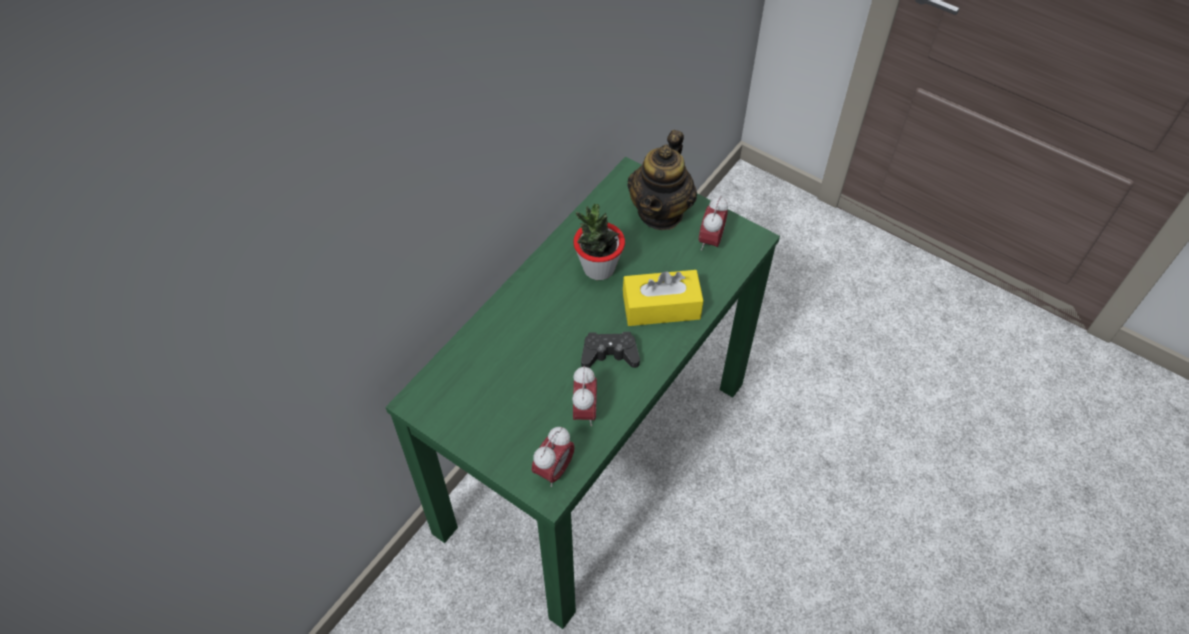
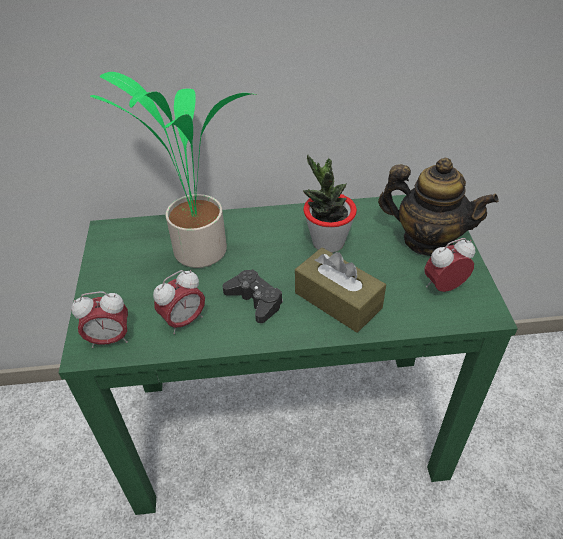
camera: 50 degrees right, 10 degrees down
yellow tissue box [623,270,704,326] -> brown tissue box [295,248,386,333]
teapot [627,130,697,230] -> teapot turned 135 degrees counterclockwise [378,158,499,256]
none -> potted plant [90,72,257,268]

